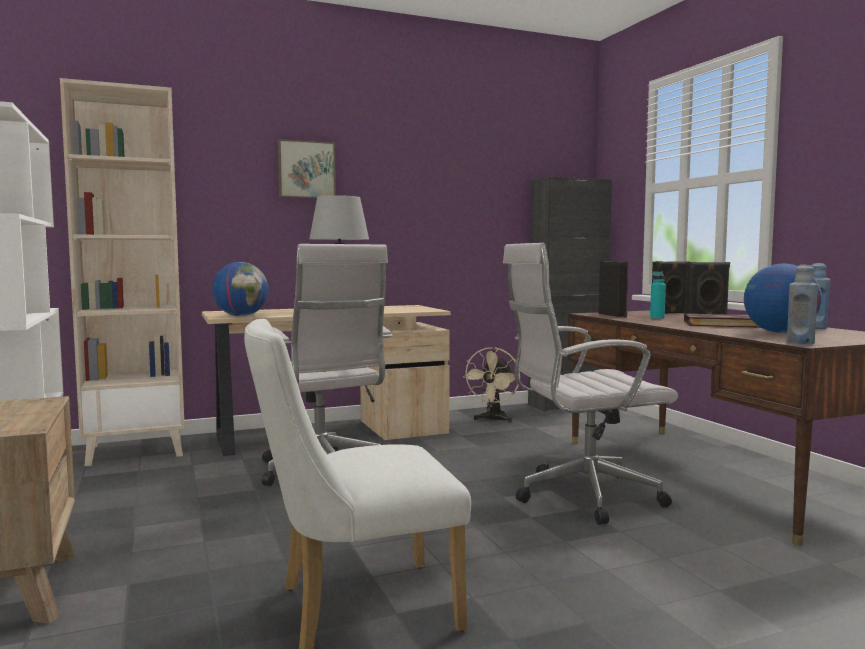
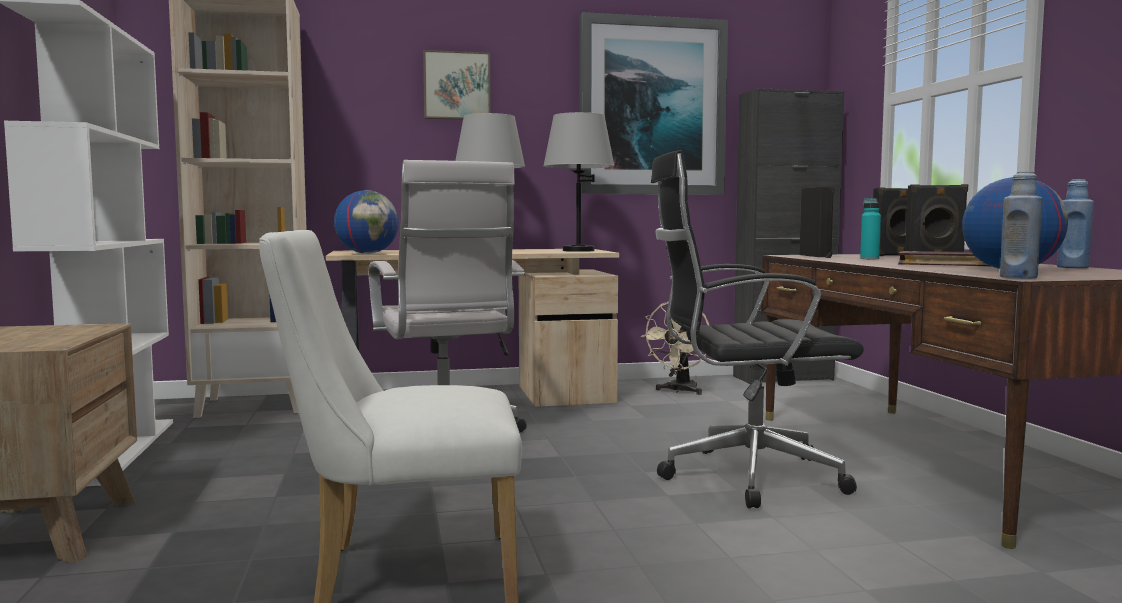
camera: 10 degrees right, 0 degrees up
white office chair [503,243,678,525] -> black office chair [651,150,864,508]
none -> grey table lamp [544,112,614,252]
none -> picture [579,12,728,195]

